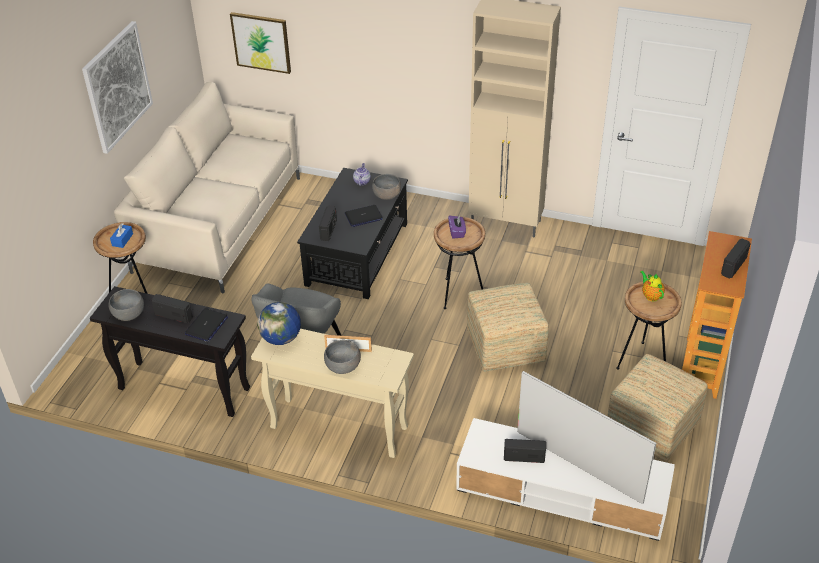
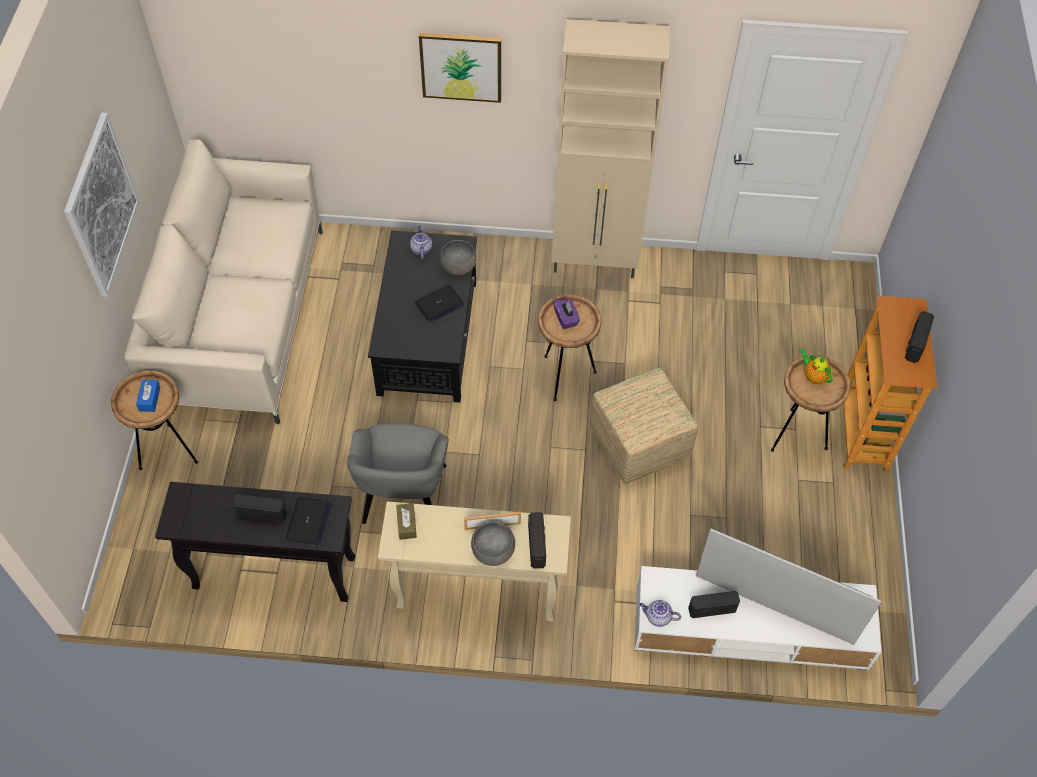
camera: 15 degrees left, 15 degrees up
grey bowl [108,289,144,321] -> none
picture [230,12,291,74] -> picture moved to [419,33,501,103]
globe [257,302,301,345] -> brown tissue box [396,503,417,540]
radio [319,206,337,241] -> radio moved to [528,512,546,569]
ottoman [607,354,708,462] -> none
none -> teapot [639,600,681,627]

